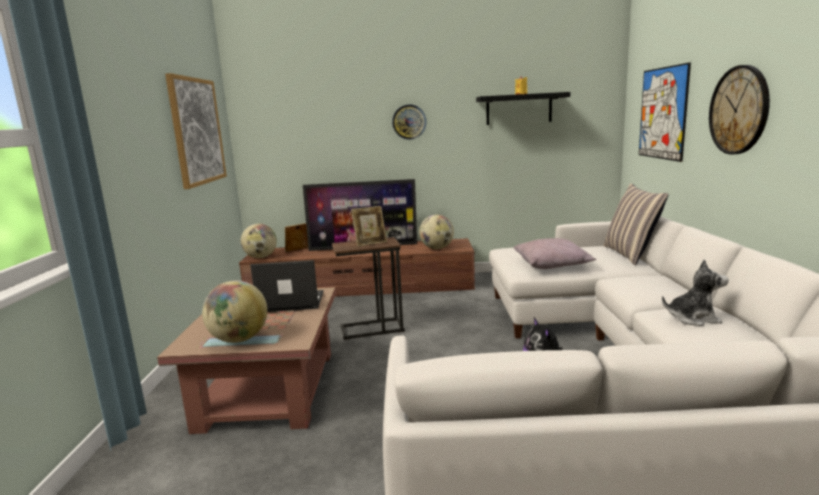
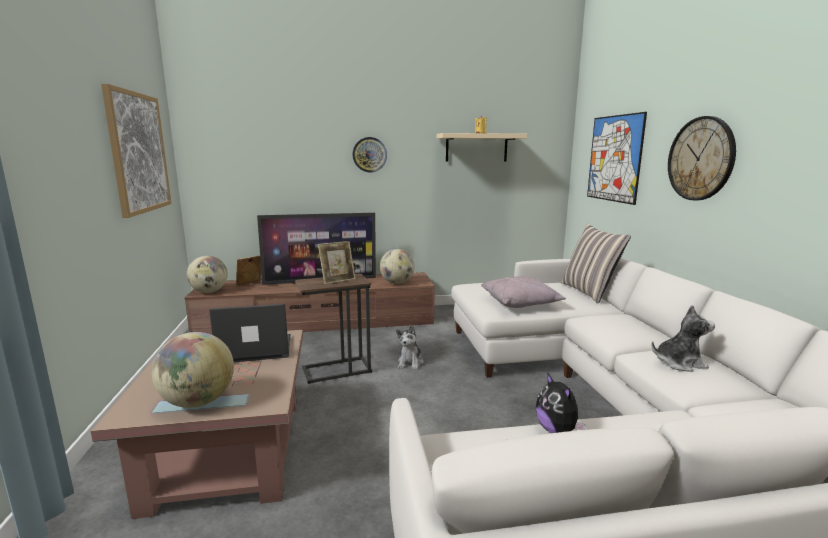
camera: 10 degrees left, 0 degrees up
black shelf [476,92,570,125] -> beige shelf [436,133,527,162]
none -> plush toy [396,325,424,370]

